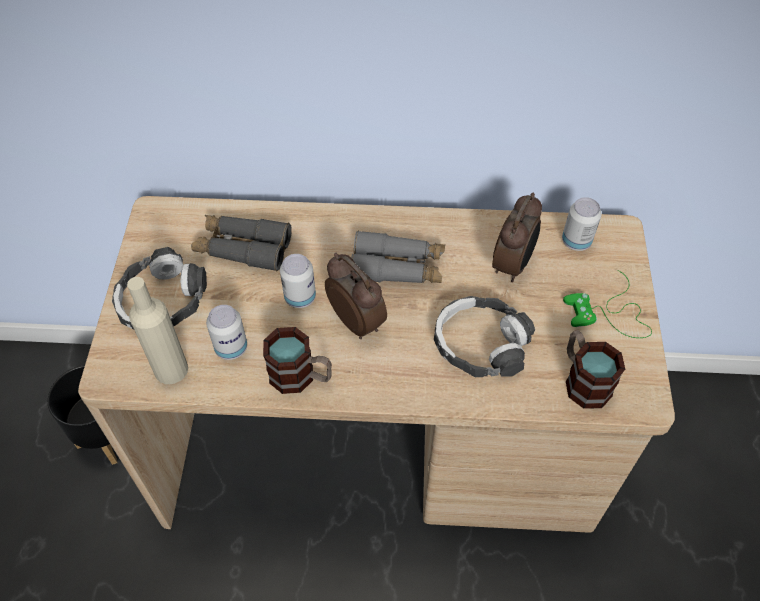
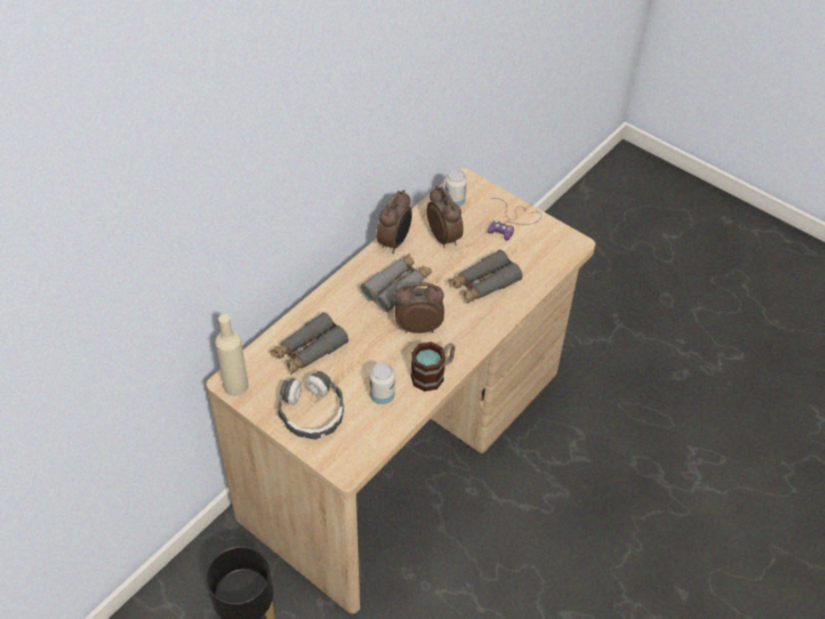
camera: 55 degrees left, 5 degrees down
beige bottle [127,277,188,384] -> beige bottle moved to [215,314,249,396]
can [280,254,316,308] -> none
headphones [434,296,535,377] -> grey binoculars [448,250,523,304]
green game controller [563,270,652,338] -> purple game controller [487,198,541,240]
mug [566,330,625,409] -> none
none -> alarm clock [376,190,412,254]

